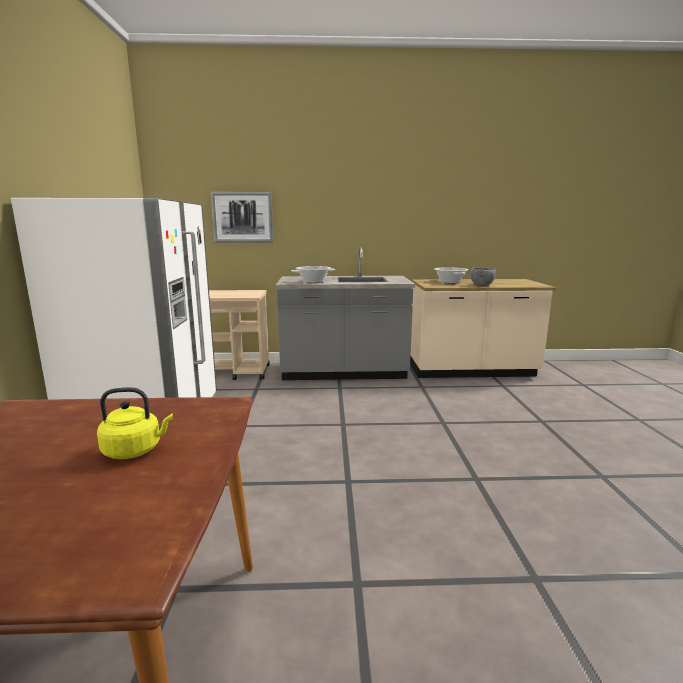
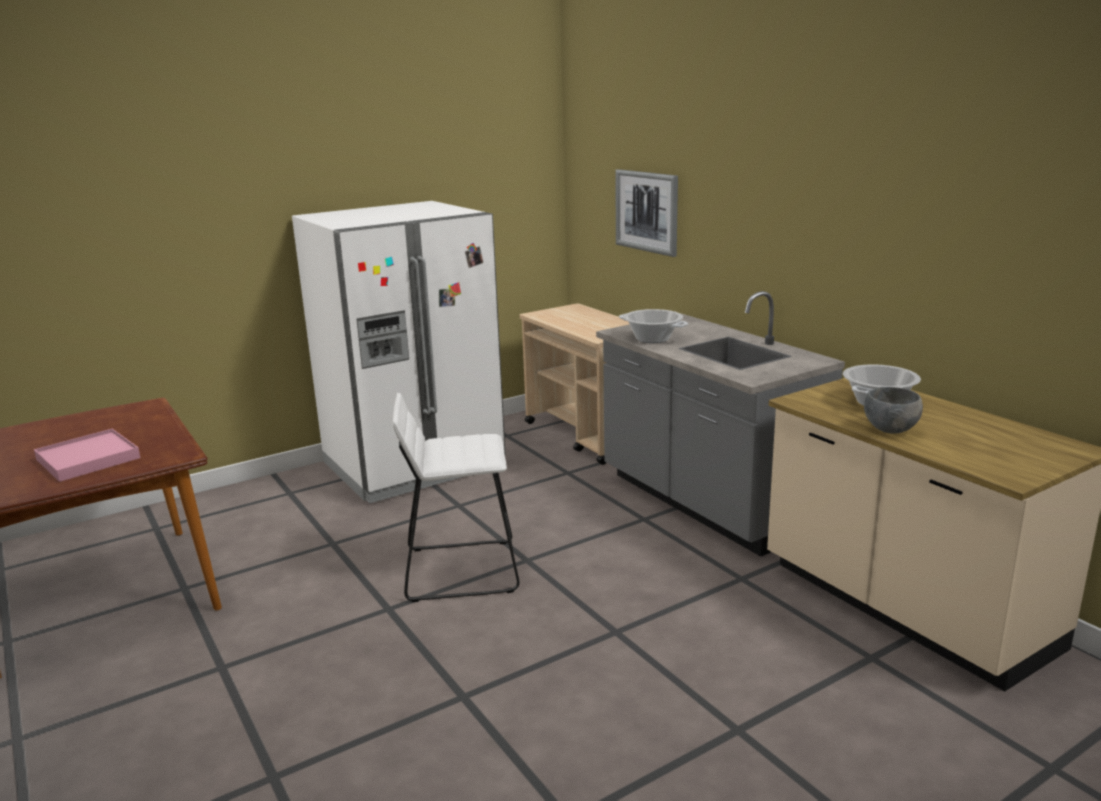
camera: 60 degrees right, 5 degrees up
yellow kettle [97,387,173,459] -> pink tray [34,429,141,482]
none -> white stool [393,393,520,602]

